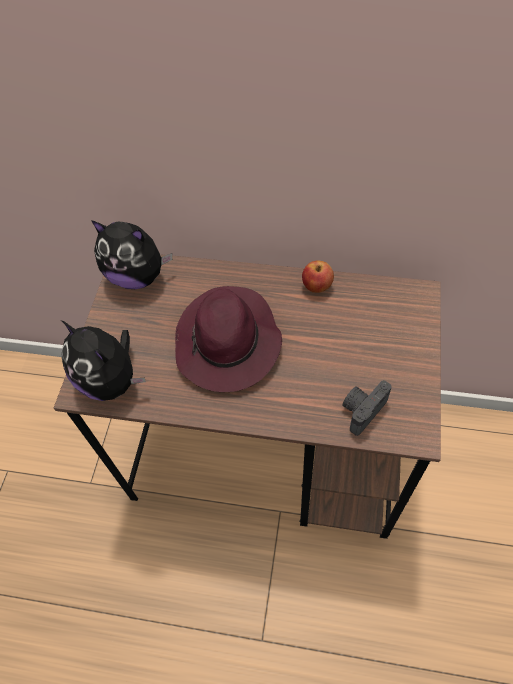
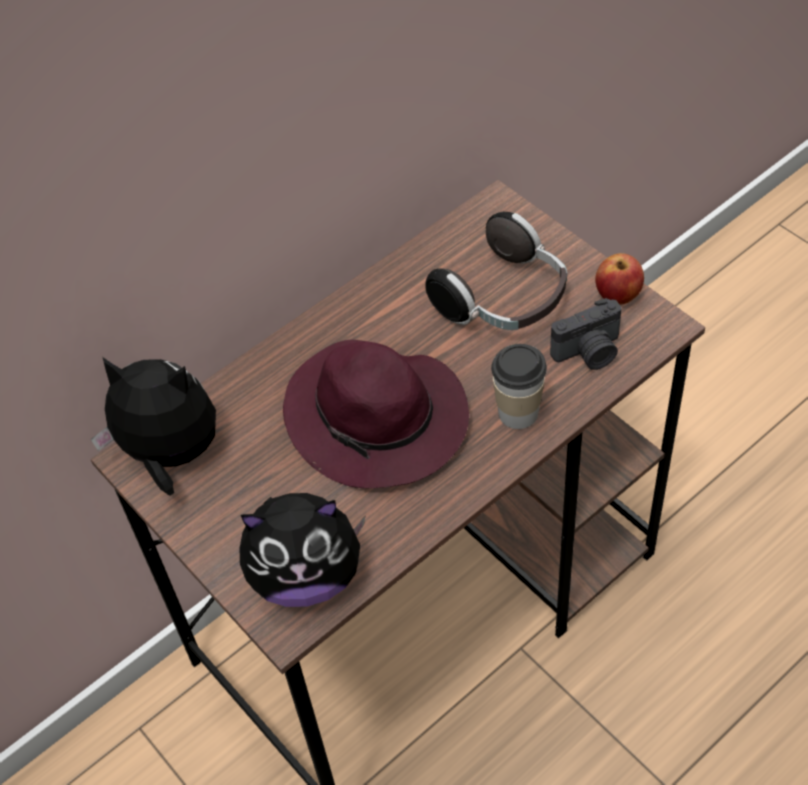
camera: 50 degrees left, 5 degrees down
plush toy [91,220,172,289] -> plush toy turned 135 degrees counterclockwise [90,357,216,496]
apple [302,261,334,293] -> apple moved to [595,253,644,305]
camera [342,380,392,436] -> camera turned 105 degrees counterclockwise [550,298,622,370]
none -> headphones [425,212,567,330]
none -> cup [491,344,547,429]

